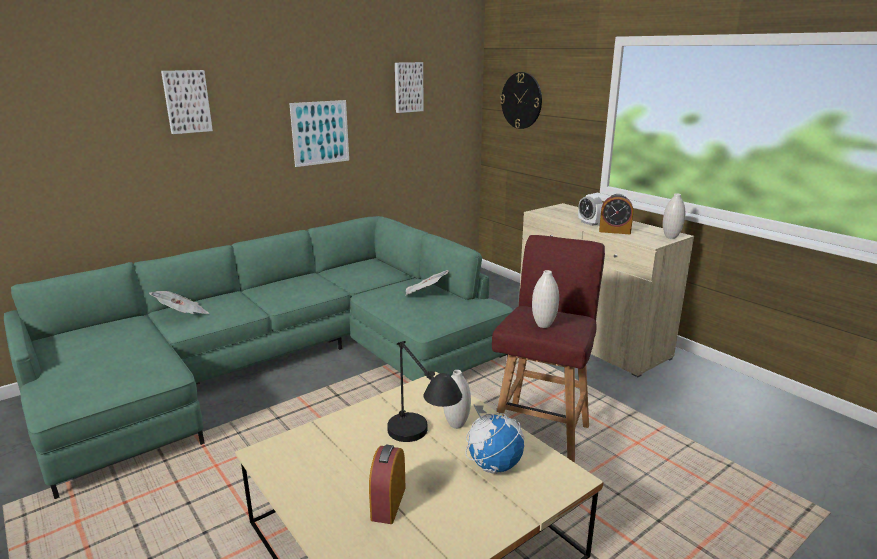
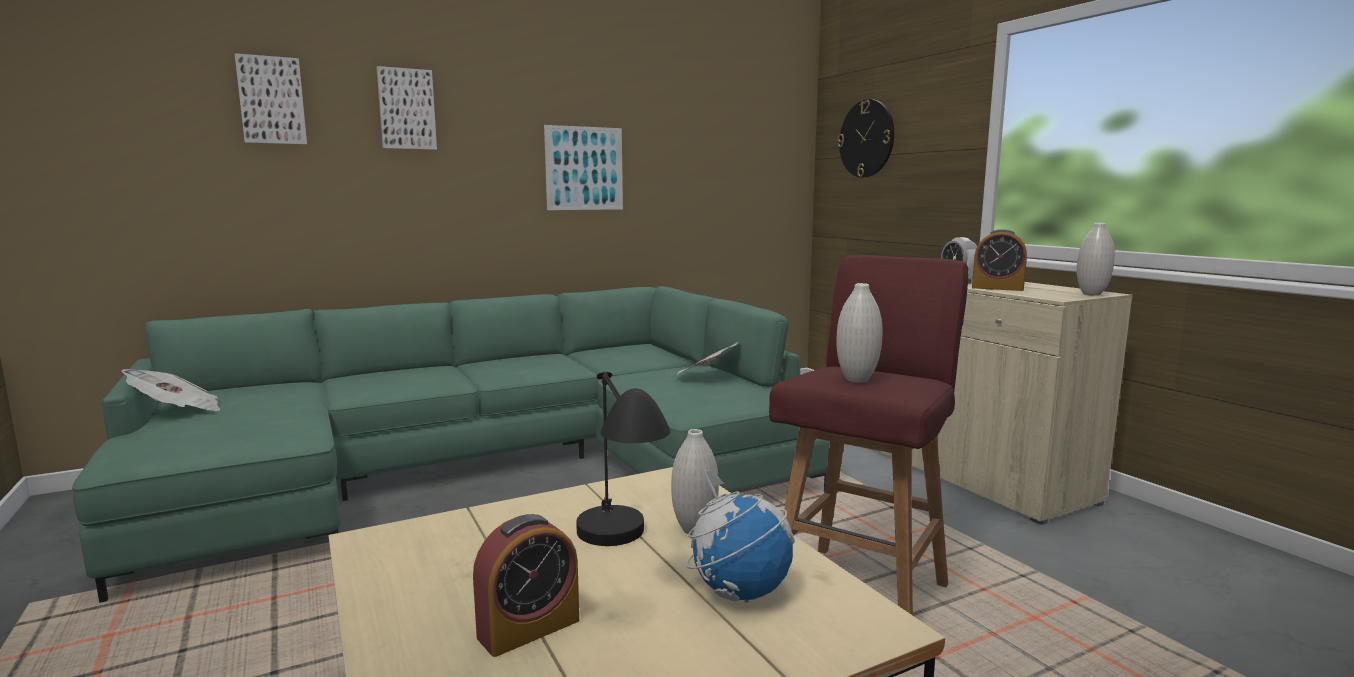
camera: 10 degrees right, 10 degrees down
newspaper [149,291,209,314] -> newspaper moved to [121,369,220,411]
alarm clock [369,445,406,524] -> alarm clock turned 150 degrees counterclockwise [473,514,579,657]
picture [395,62,424,113] -> picture moved to [235,53,307,145]

